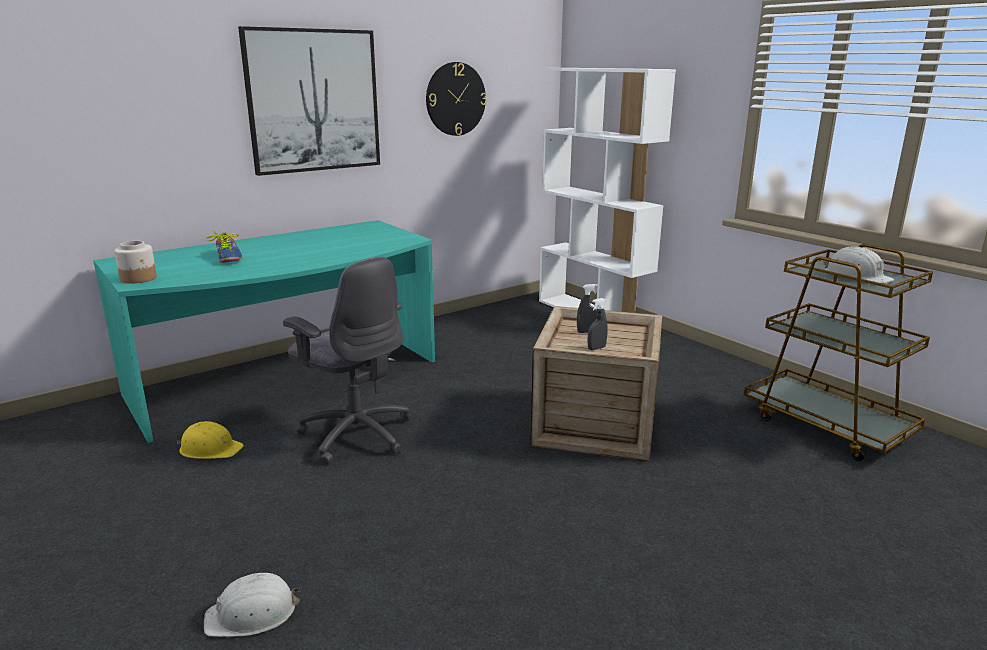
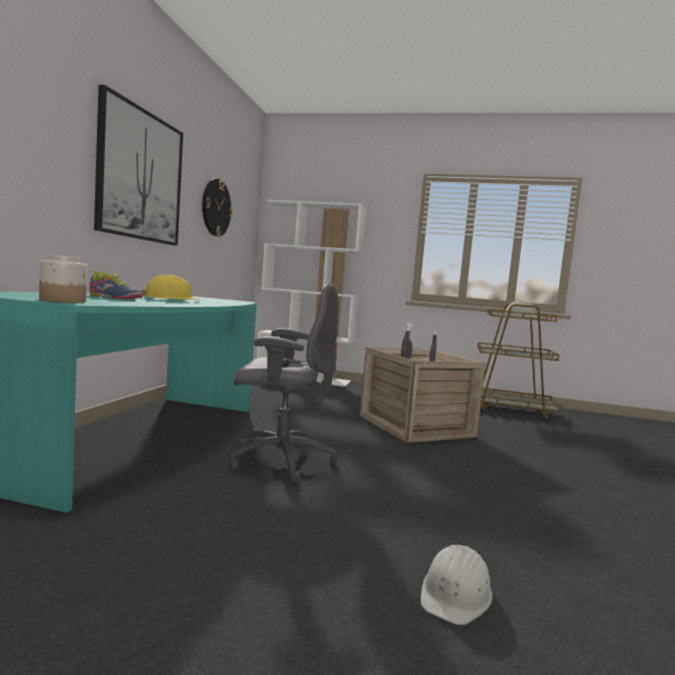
camera: 40 degrees left, 15 degrees down
yellow hard hat [177,421,244,459] -> yellow hard hat moved to [140,274,199,300]

